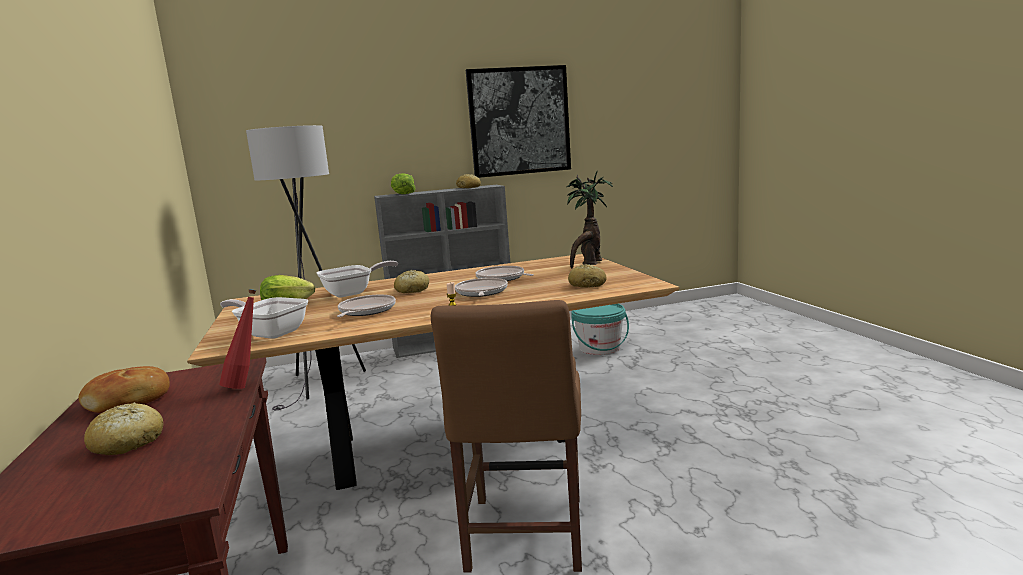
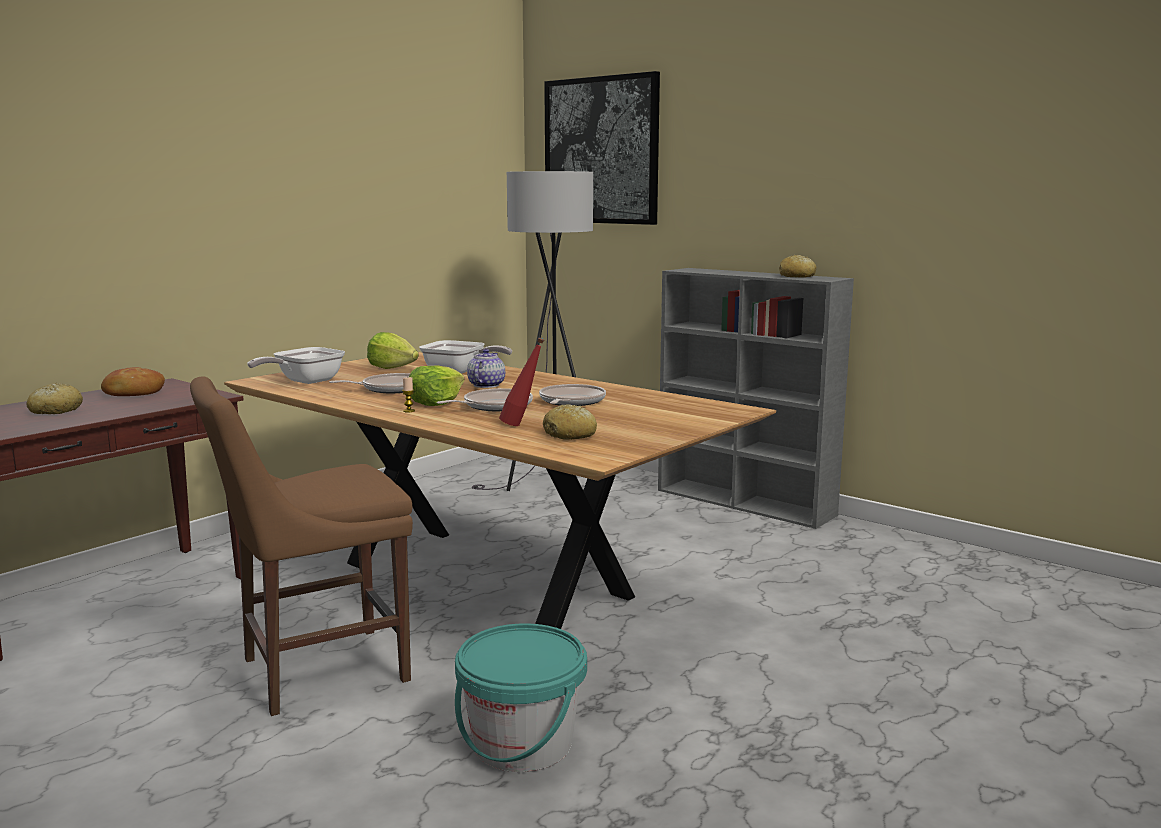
camera: 55 degrees right, 0 degrees up
red bottle [219,289,256,389] -> red bottle moved to [499,338,544,426]
frying pan [220,297,308,339] -> frying pan turned 135 degrees counterclockwise [247,347,345,384]
lettuce [391,173,416,194] -> lettuce moved to [409,365,464,406]
bread [394,270,429,293] -> teapot [467,349,505,388]
picture [466,65,571,178] -> picture moved to [544,71,660,225]
potted plant [566,171,613,268] -> none
turquoise bucket [571,304,629,355] -> turquoise bucket moved to [455,623,587,772]

